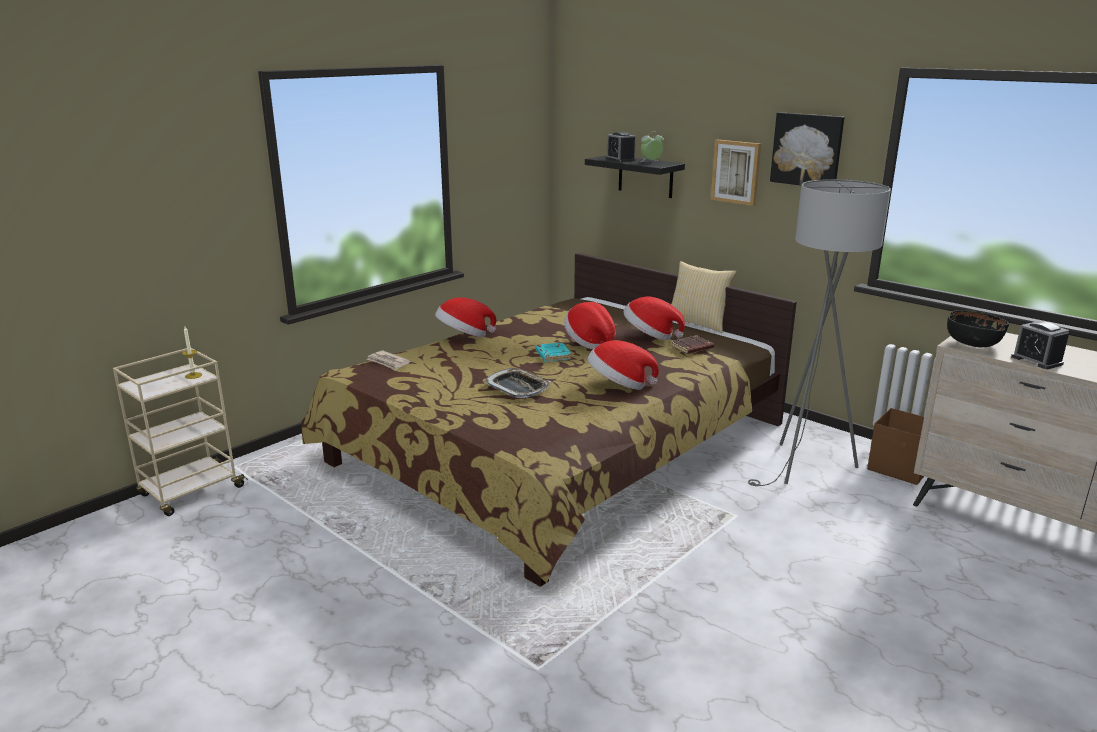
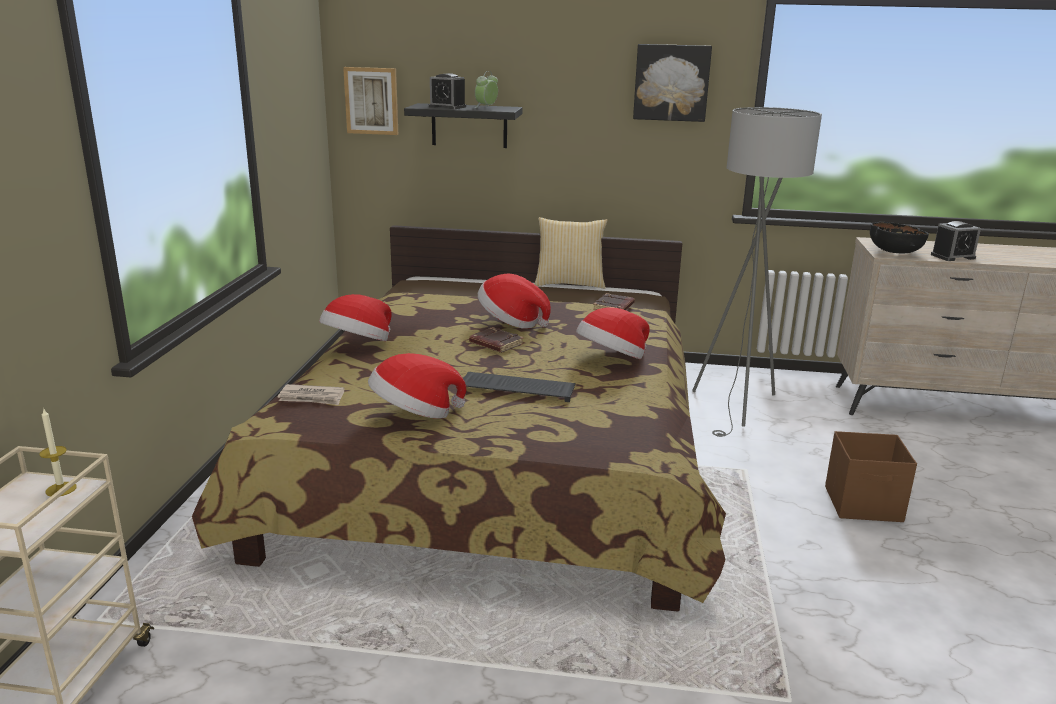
camera: 35 degrees left, 0 degrees up
tray [485,368,551,398] -> keyboard [463,372,576,402]
turquoise book [536,342,572,362] -> brown book [469,327,524,353]
hat [623,296,685,340] -> hat moved to [368,353,466,419]
picture [711,139,761,206] -> picture moved to [343,67,398,135]
brown storage box [867,408,924,485] -> brown storage box moved to [825,431,917,522]
alarm clock [1011,321,1069,369] -> alarm clock turned 45 degrees counterclockwise [931,221,981,261]

